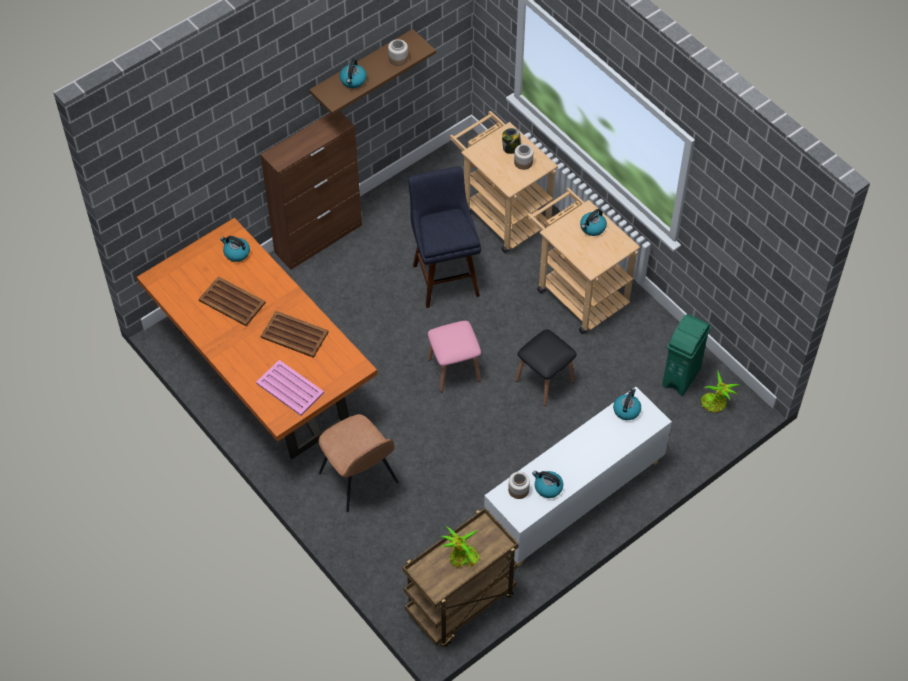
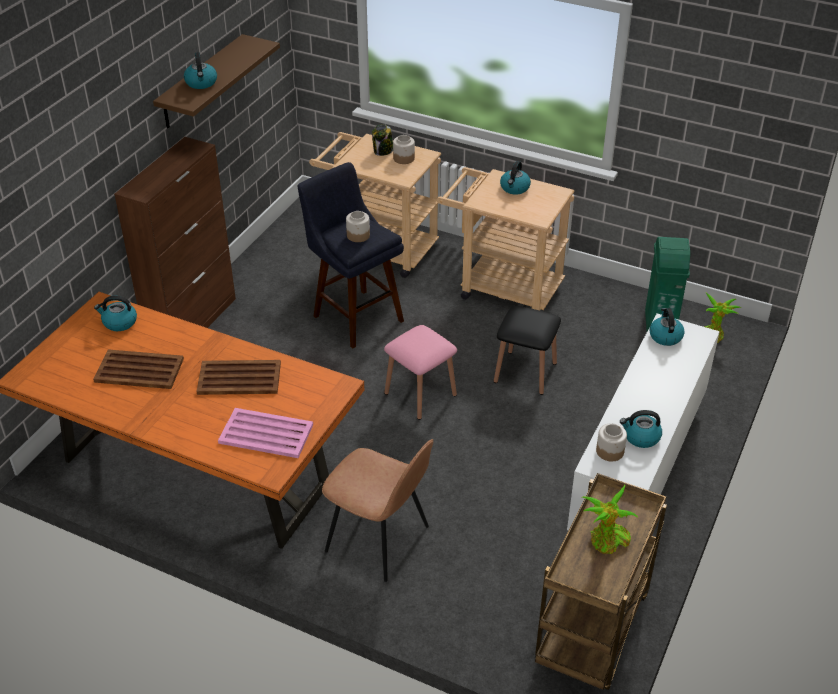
camera: 25 degrees left, 15 degrees down
jar [388,39,408,66] -> jar moved to [346,211,370,242]

